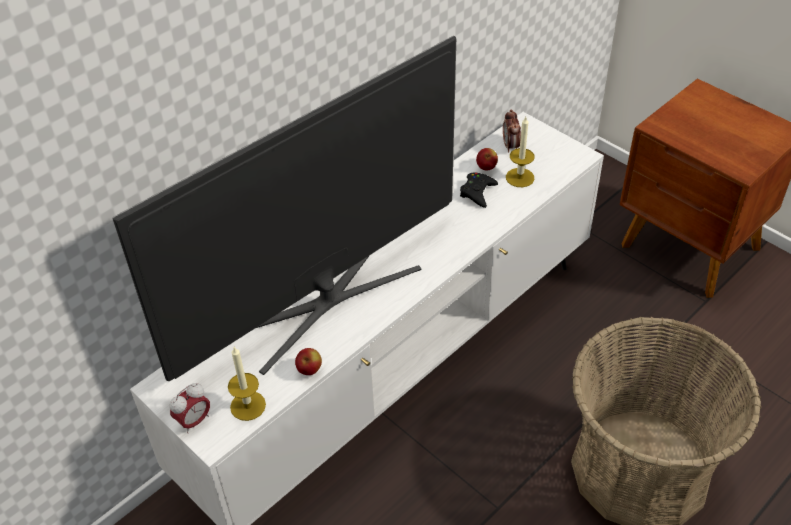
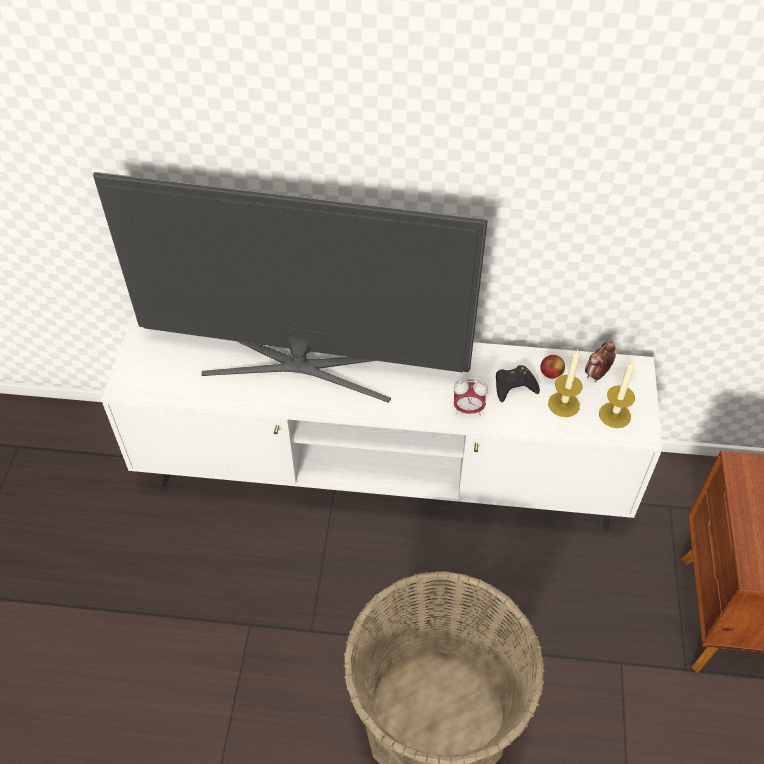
camera: 50 degrees right, 5 degrees up
alarm clock [169,383,210,433] -> alarm clock moved to [454,379,488,415]
candle [228,347,266,421] -> candle moved to [599,361,635,428]
apple [295,348,322,375] -> none

